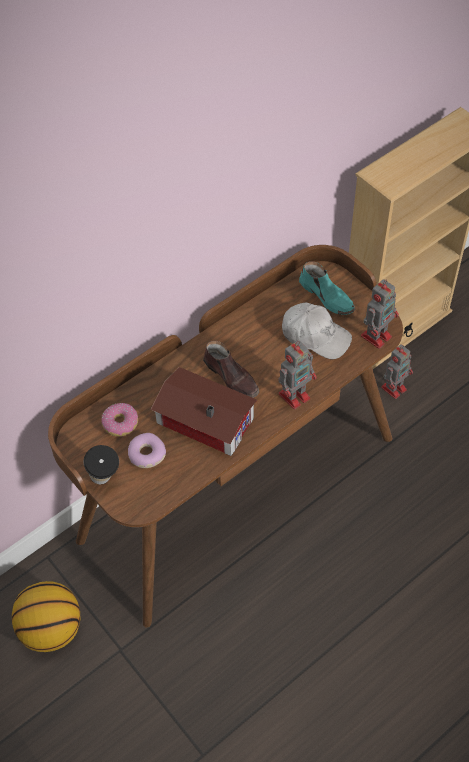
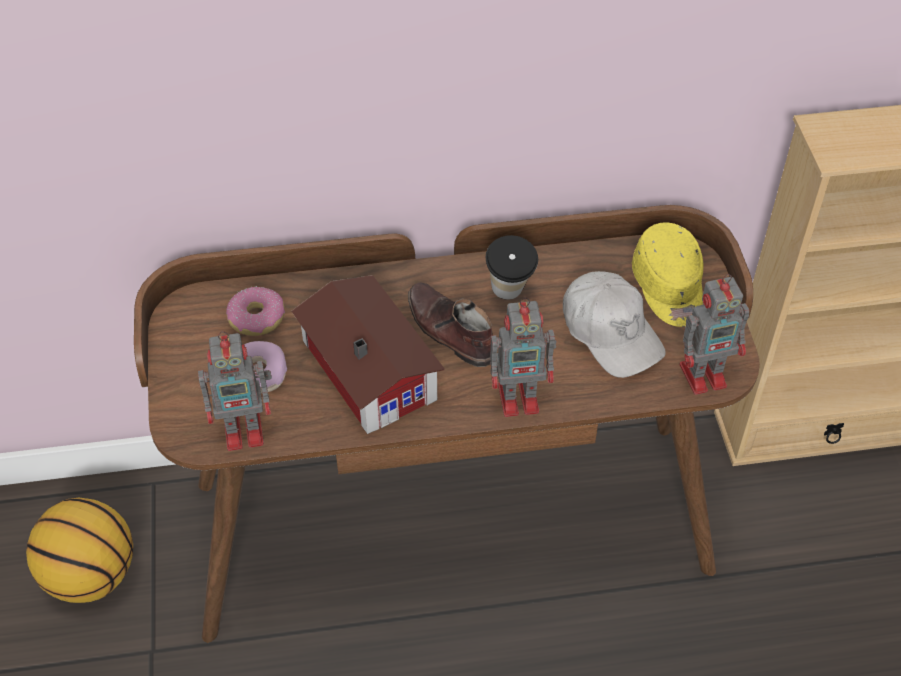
camera: 30 degrees right, 5 degrees down
cup [83,445,119,484] -> cup moved to [486,235,538,300]
brown shoe [203,341,259,398] -> brown shoe turned 150 degrees clockwise [408,282,493,367]
turquoise shoe [299,261,355,315] -> yellow cap [632,222,703,327]
toy robot [381,344,413,399] -> toy robot moved to [198,331,272,451]

